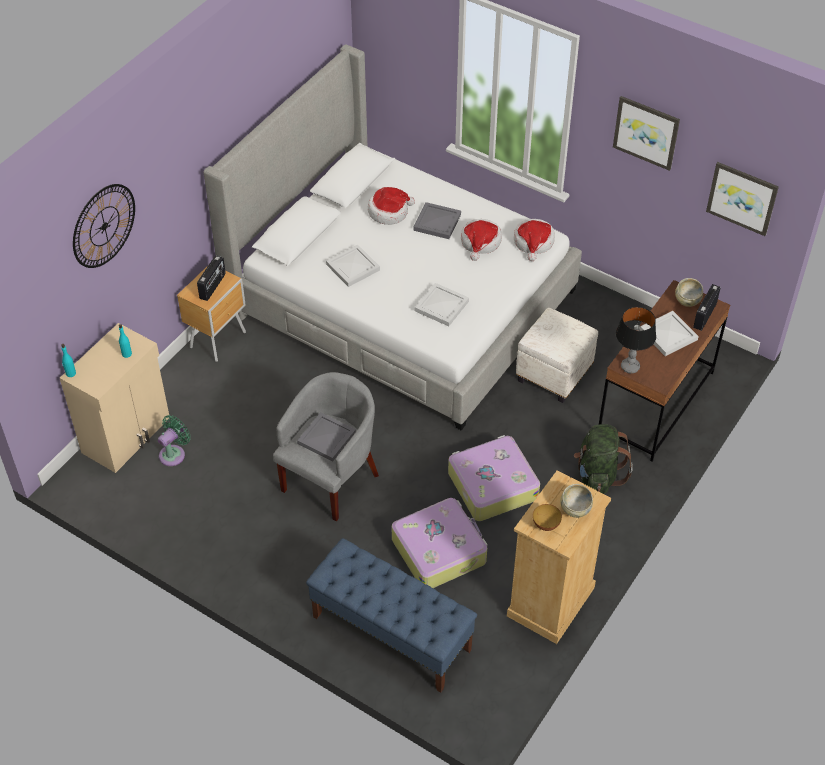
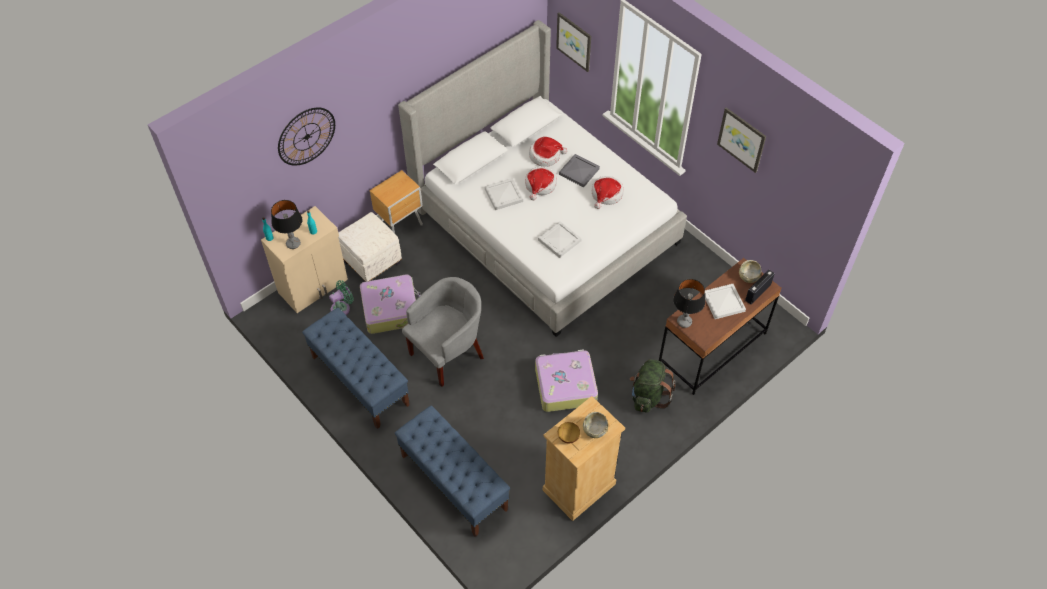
camera: 15 degrees right, 5 degrees up
radio [197,255,226,301] -> none
grey tray [297,412,356,462] -> none
suitcase [392,498,487,588] -> suitcase moved to [360,274,421,334]
hat [514,219,555,261] -> hat moved to [525,167,557,200]
white ottoman [516,308,598,403] -> white ottoman moved to [338,212,402,282]
picture [706,162,779,236] -> picture moved to [556,12,591,72]
none -> table lamp [271,200,302,249]
none -> blue bench [302,308,410,429]

